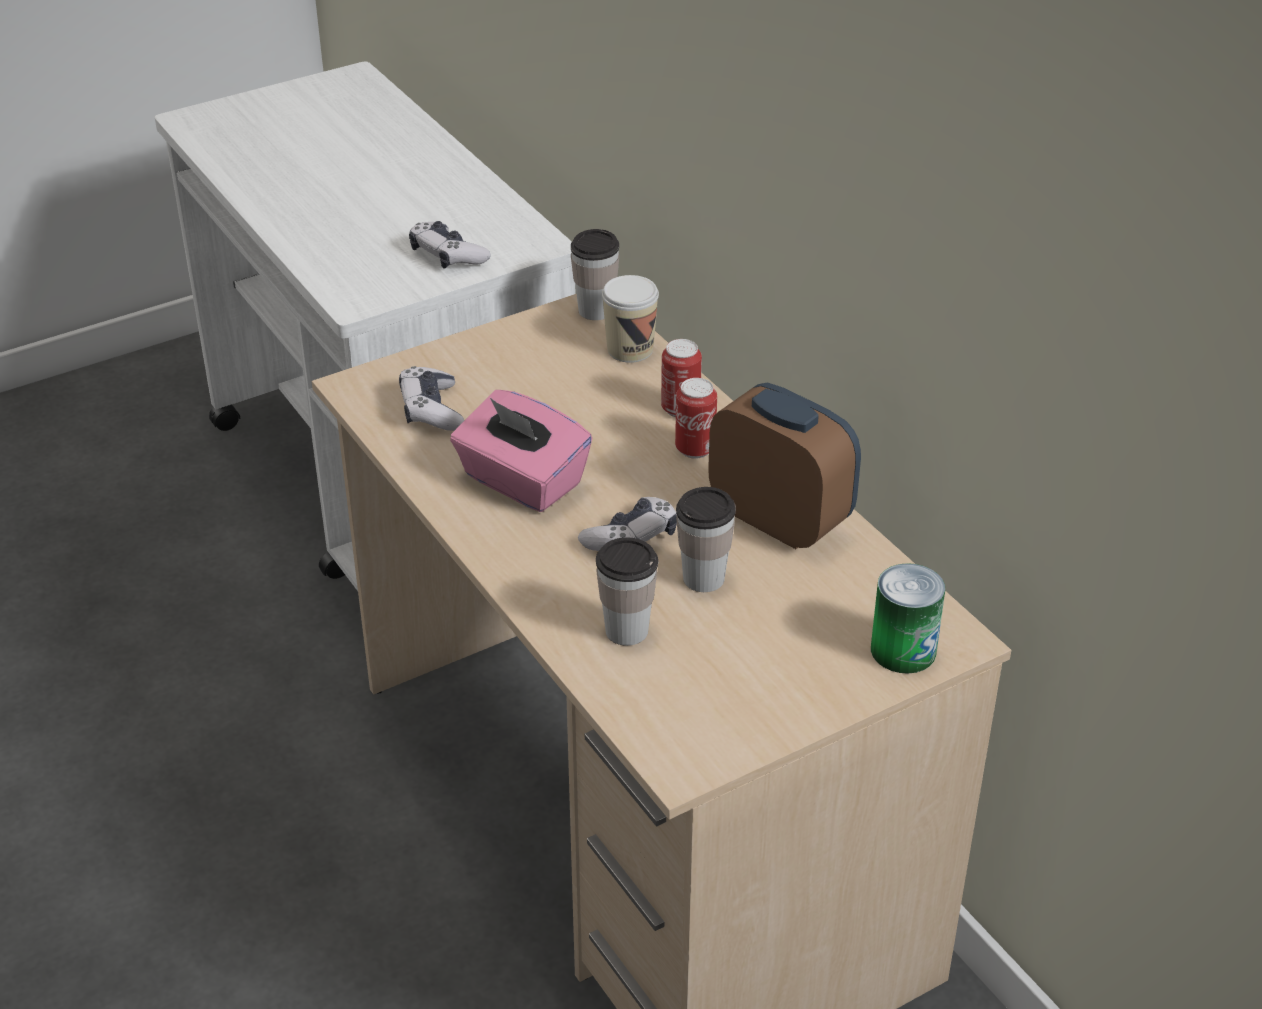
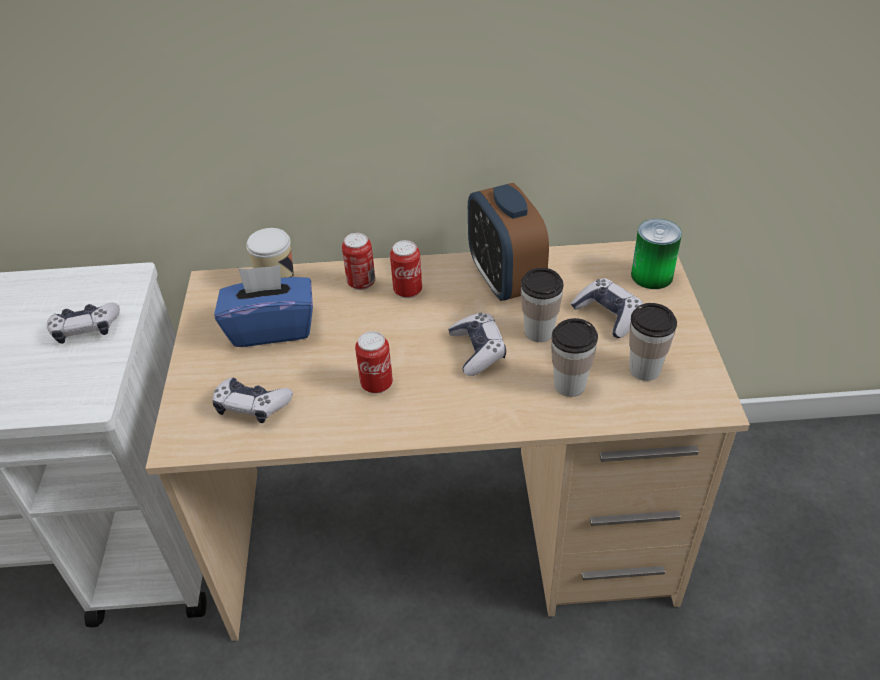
camera: 60 degrees left, 5 degrees up
pink tissue box [450,390,592,512] -> can [355,331,393,394]
cup [571,229,619,320] -> cup moved to [629,303,677,381]
alarm clock [708,382,861,549] -> alarm clock turned 90 degrees counterclockwise [468,183,549,301]
none -> blue tissue box [214,265,313,347]
none -> game controller [570,278,643,338]

